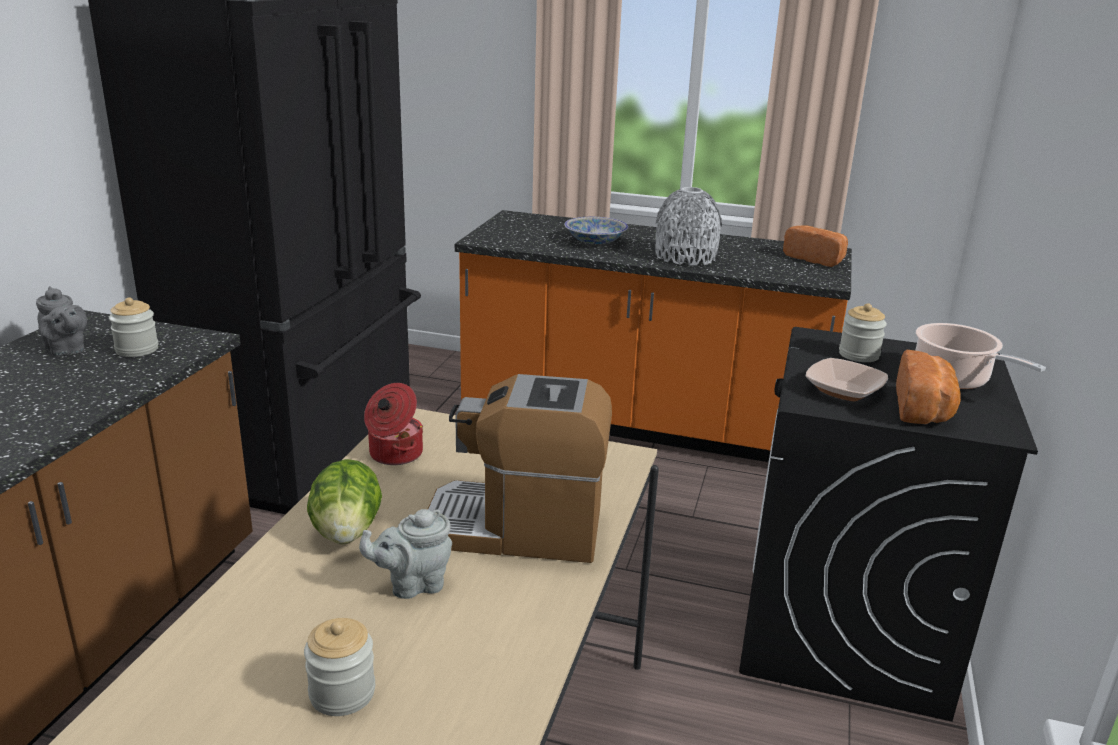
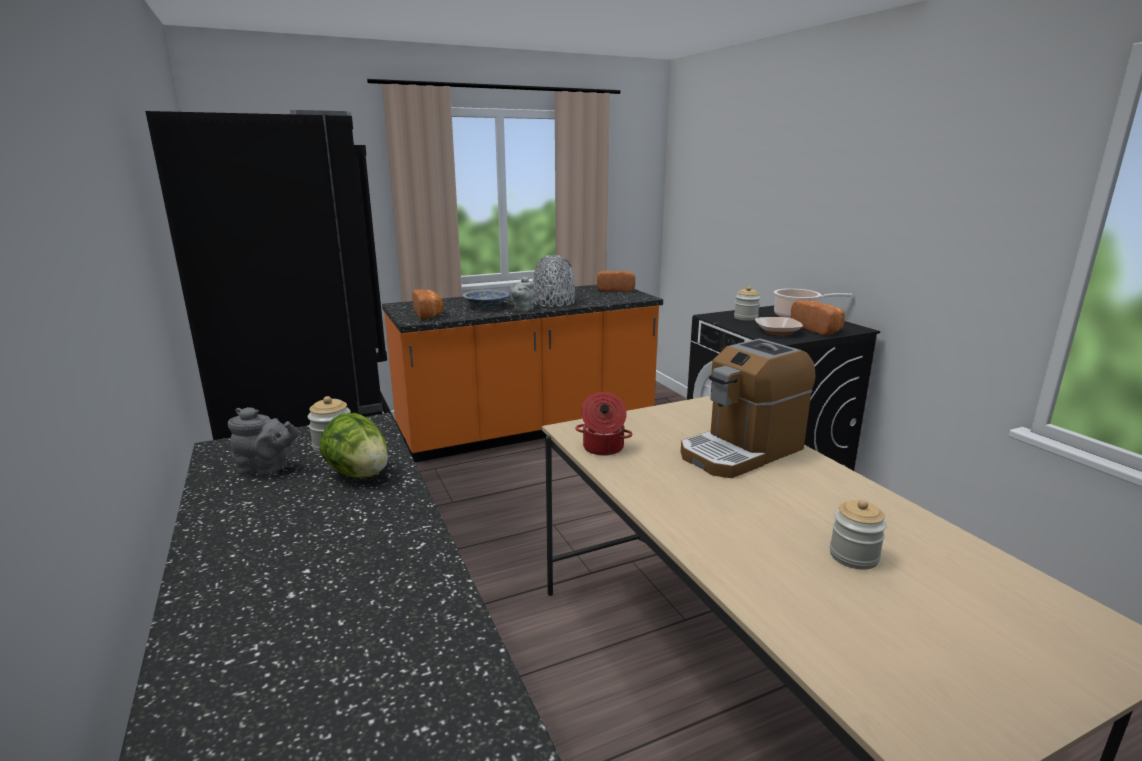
camera: 40 degrees left, 5 degrees down
lettuce [307,459,382,545] -> lettuce moved to [319,413,388,479]
grey teapot [359,509,452,599] -> grey teapot moved to [510,276,535,312]
none -> bread [412,289,444,319]

